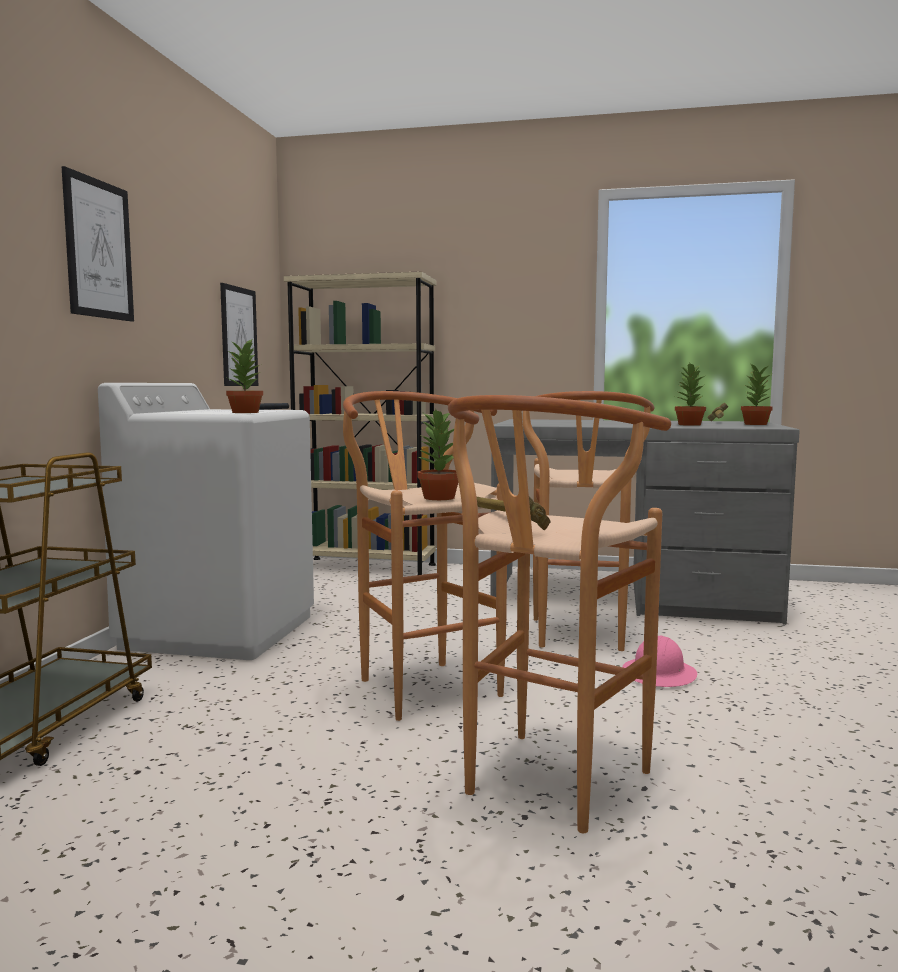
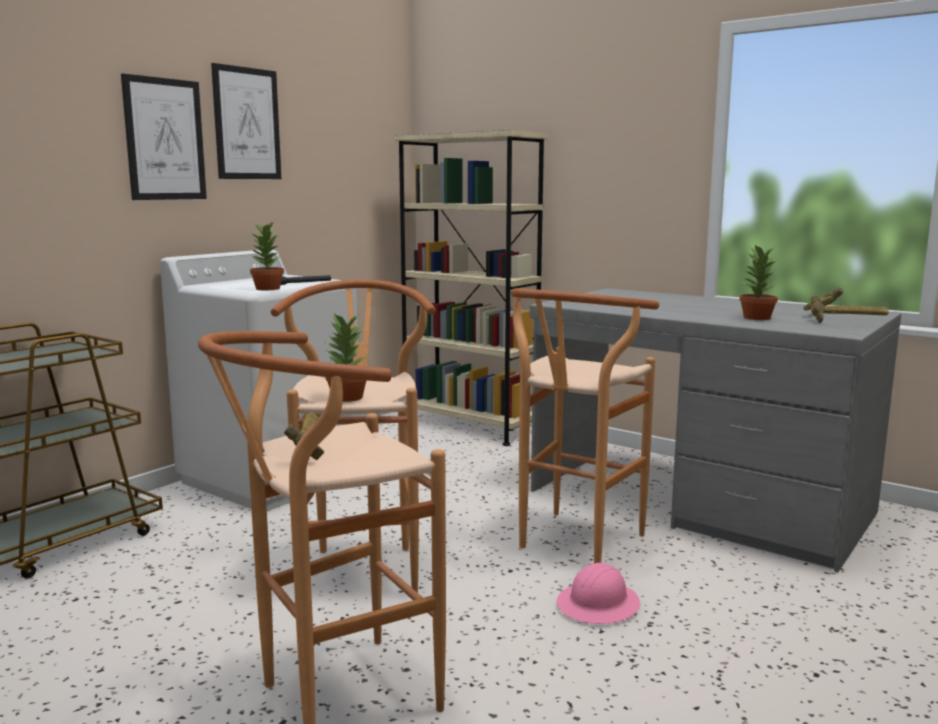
camera: 25 degrees right, 5 degrees up
picture [220,283,258,386] -> picture moved to [211,63,281,179]
potted plant [741,363,773,425] -> hammer [811,296,889,323]

